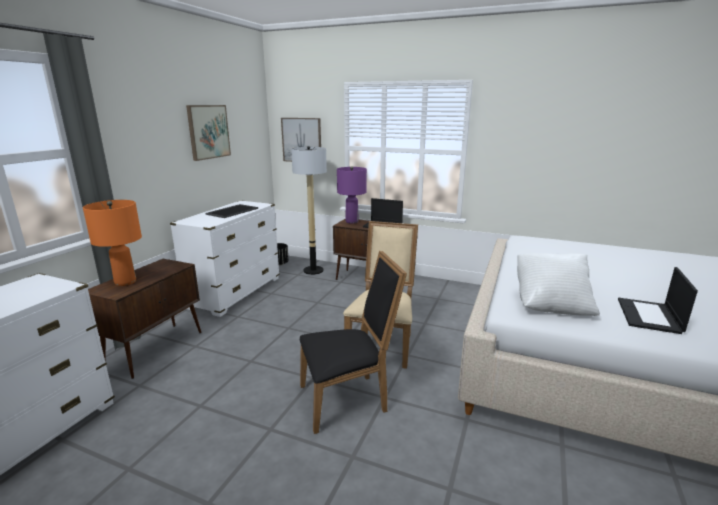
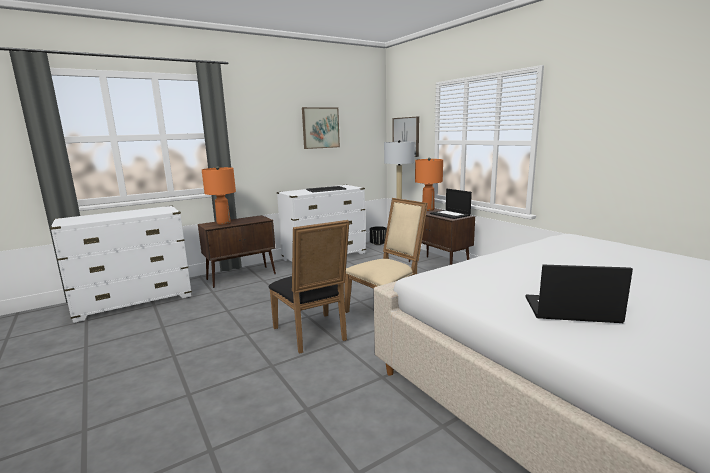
camera: 35 degrees right, 5 degrees down
black chair [300,251,407,434] -> black chair turned 45 degrees clockwise [269,220,349,354]
purple table lamp [337,166,367,224] -> orange table lamp [415,158,443,211]
white pillow [517,253,600,316] -> none
laptop [618,267,698,334] -> laptop turned 45 degrees clockwise [525,265,633,323]

